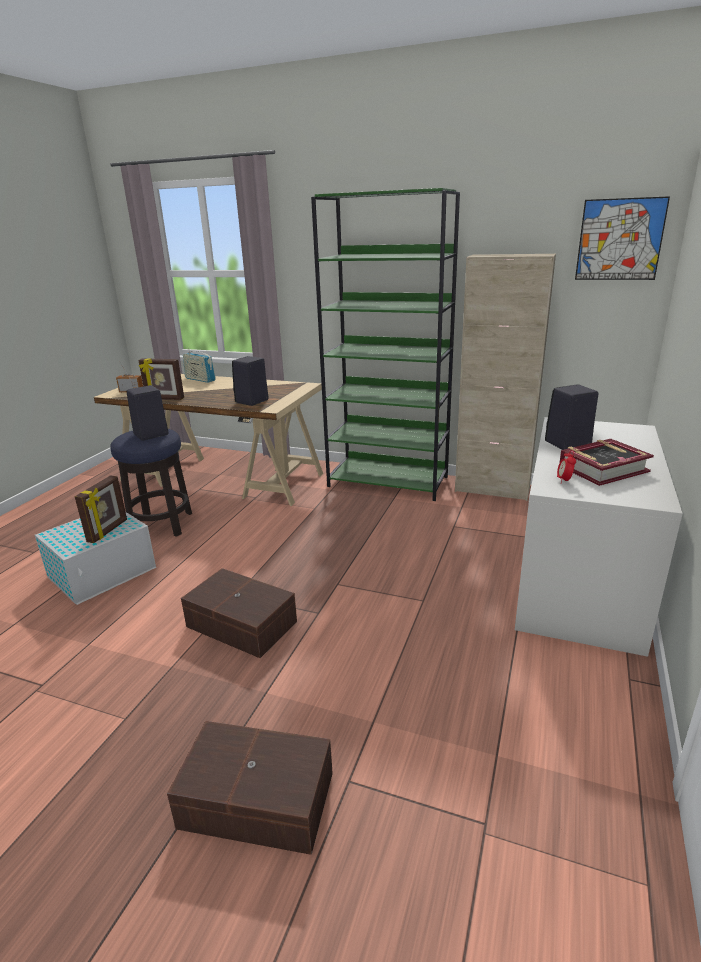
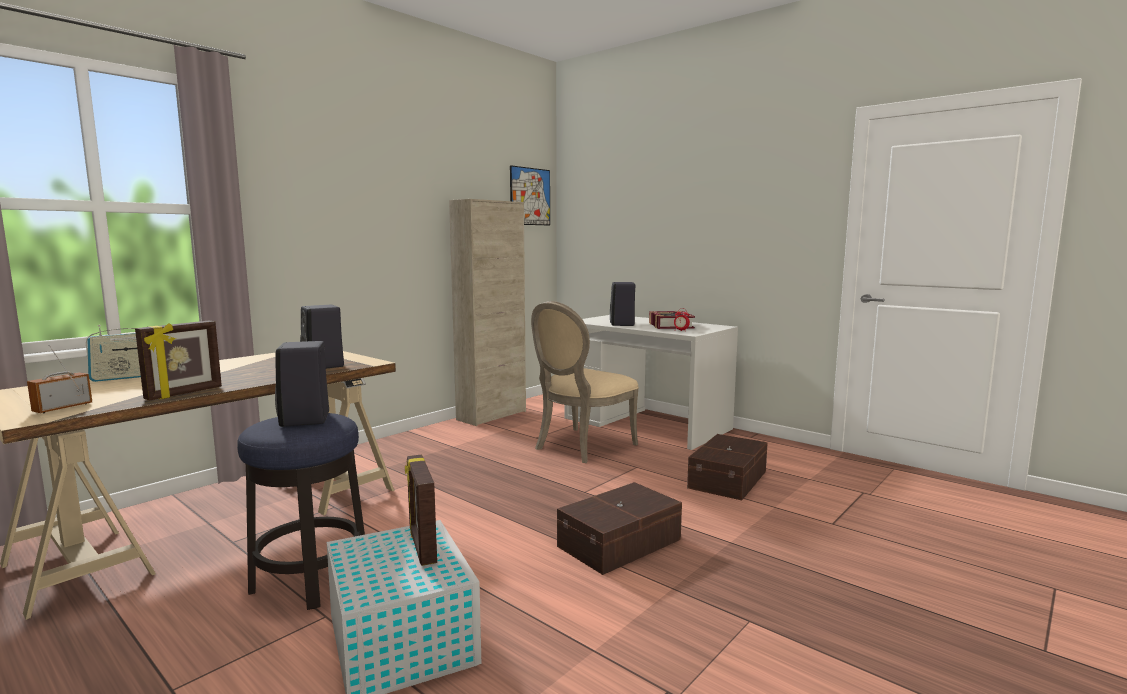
camera: 70 degrees left, 15 degrees down
picture frame [75,475,127,543] -> picture frame turned 150 degrees counterclockwise [405,455,437,566]
brown storage box [167,721,333,855] -> brown storage box moved to [687,434,768,500]
green bookcase [311,188,460,501] -> none
none -> beige chair [531,301,639,463]

